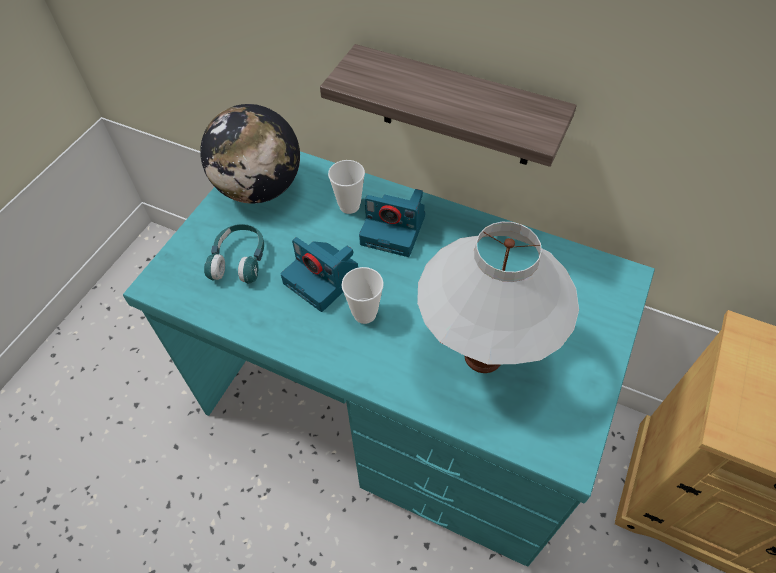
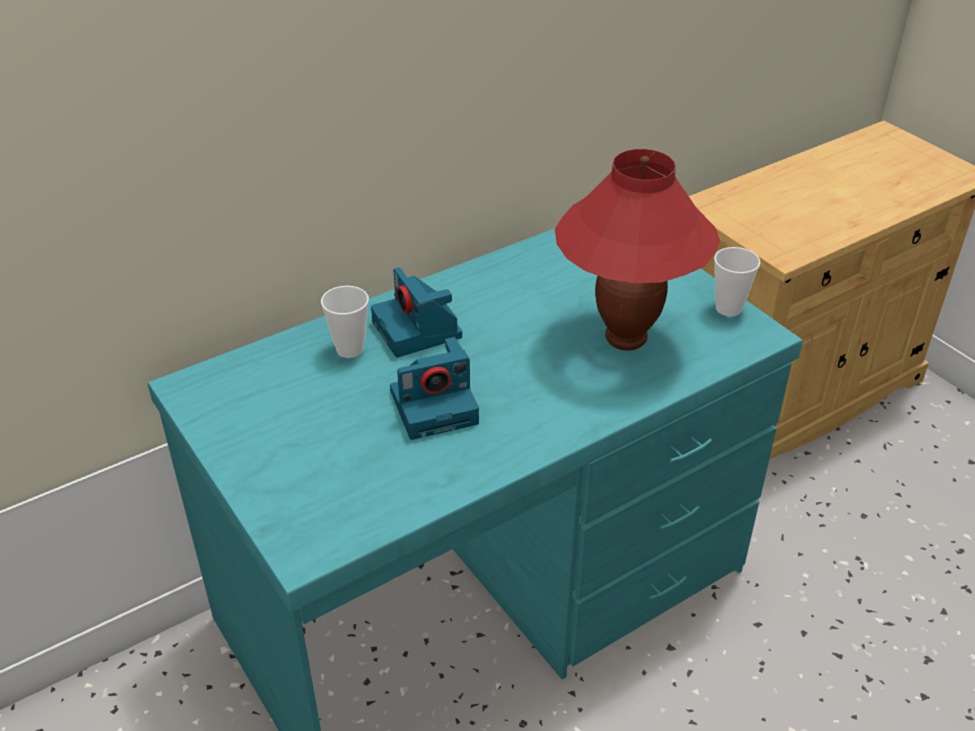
camera: 60 degrees left, 15 degrees down
globe [200,104,300,204] -> none
turquoise headphones [204,224,264,284] -> none
shelf [320,44,577,167] -> none
cup [342,267,384,324] -> cup moved to [714,247,760,316]
camera [359,189,425,257] -> camera turned 105 degrees clockwise [371,267,462,357]
white table lamp [417,222,579,373] -> red table lamp [555,149,720,351]

